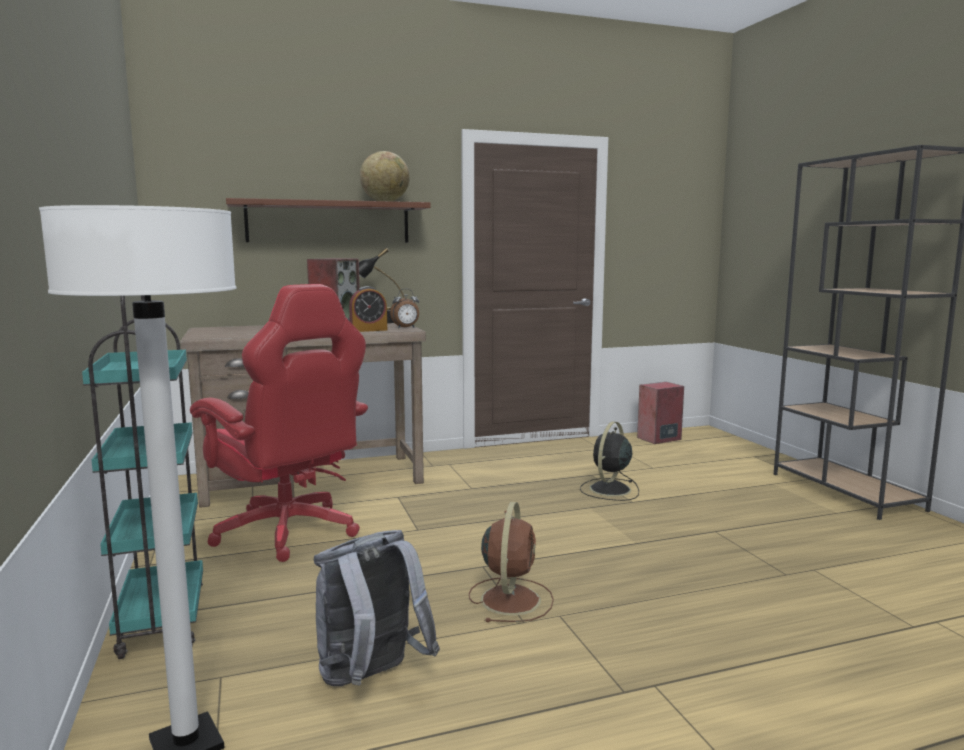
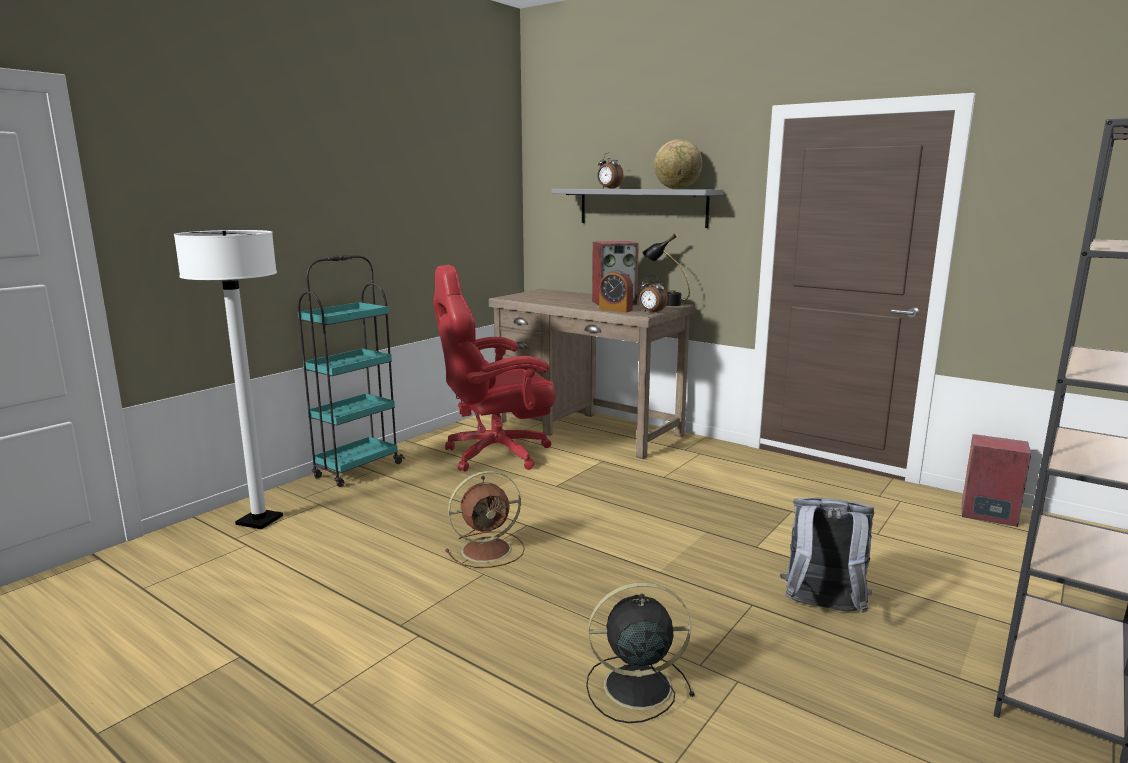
camera: 55 degrees right, 5 degrees up
red office chair [190,284,368,562] -> red office chair turned 60 degrees clockwise [433,264,555,471]
brown shelf [226,198,431,243] -> grey shelf [552,189,723,228]
grey backpack [314,530,440,686] -> grey backpack moved to [780,498,874,613]
black fan [580,422,639,501] -> black fan moved to [586,582,695,723]
none -> alarm clock [597,152,623,189]

